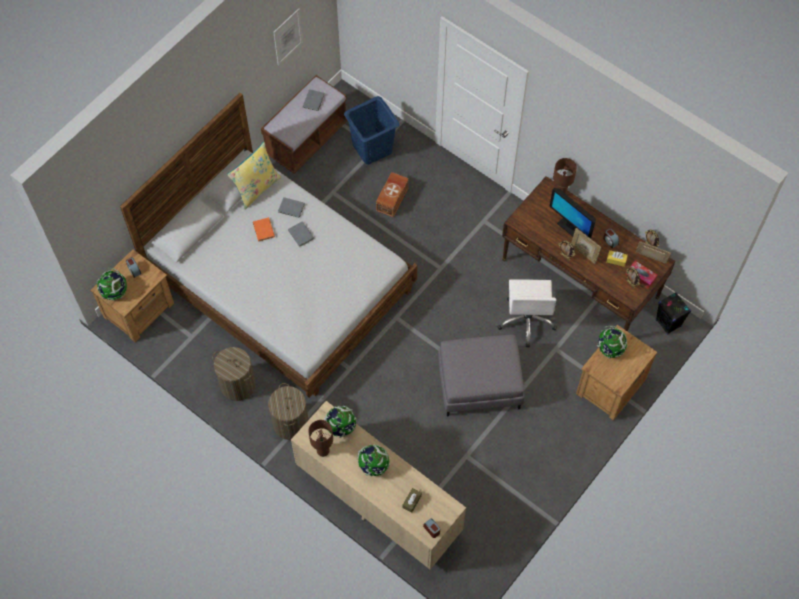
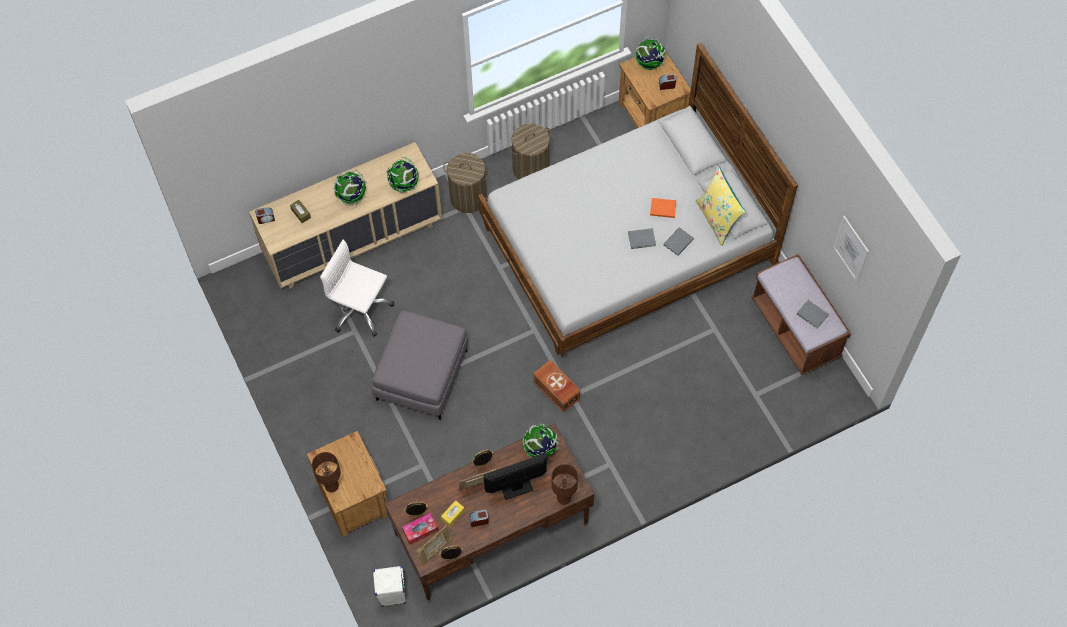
camera: 115 degrees right, 0 degrees up
brown table lamp [308,420,333,457] -> brown table lamp moved to [312,452,341,493]
blue laundry basket [344,96,399,164] -> none
brown storage box [376,172,409,217] -> brown storage box moved to [534,360,580,413]
white office chair [497,279,557,347] -> white office chair moved to [320,240,394,337]
globe [597,326,627,358] -> globe moved to [523,423,559,458]
black speaker [656,292,691,335] -> white speaker [373,565,406,607]

